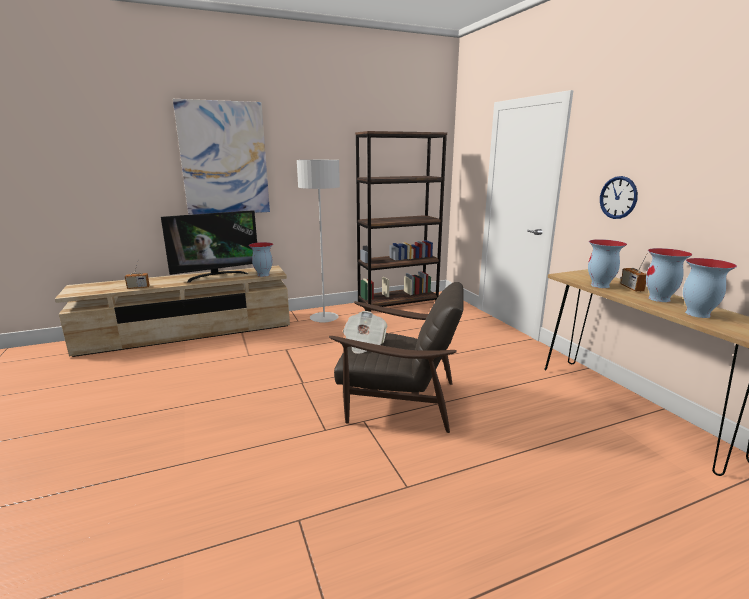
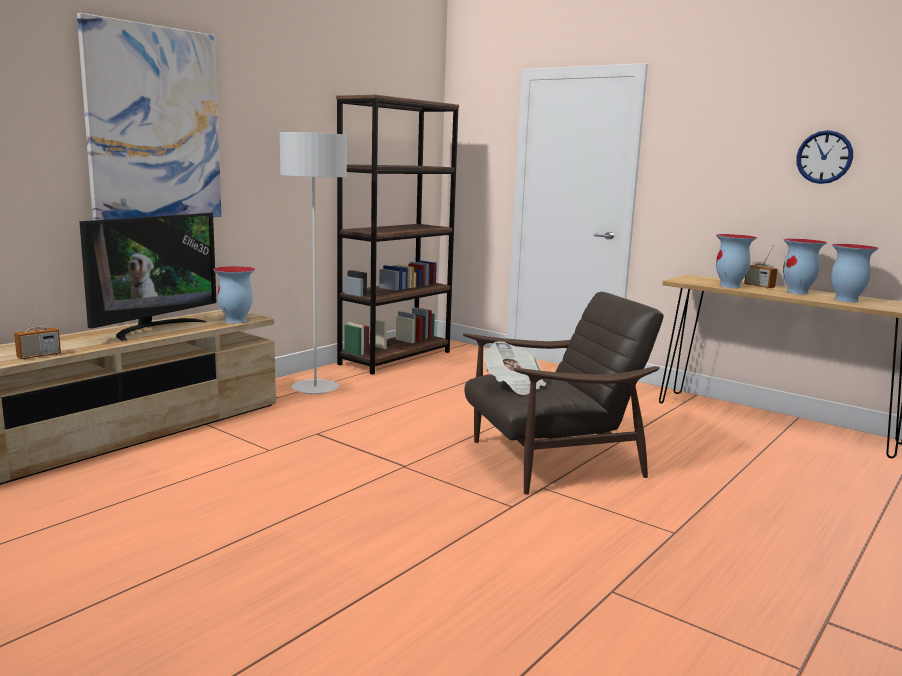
camera: 30 degrees left, 5 degrees down
wall clock [600,176,638,219] -> wall clock moved to [796,130,853,184]

